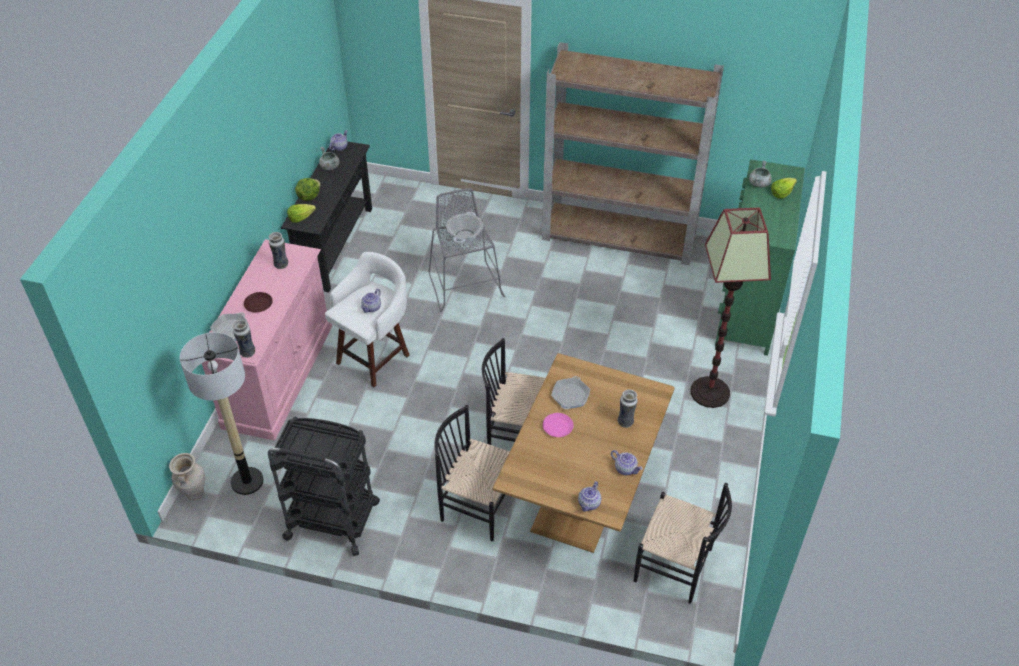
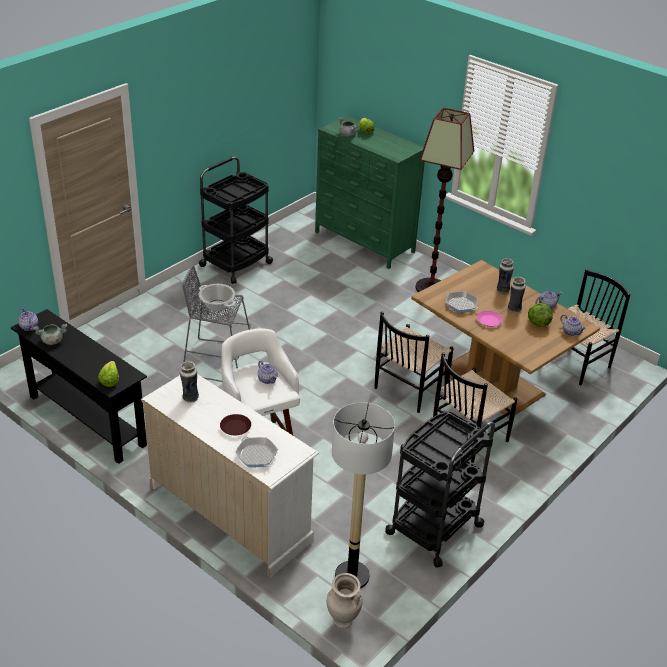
camera: 65 degrees left, 10 degrees down
pink cabinet [202,239,332,441] -> white cabinet [141,374,319,578]
vase [233,320,255,358] -> vase moved to [508,277,526,312]
lettuce [295,178,320,201] -> lettuce moved to [528,303,553,327]
brown bookcase [542,42,724,265] -> black cart [199,157,273,284]

